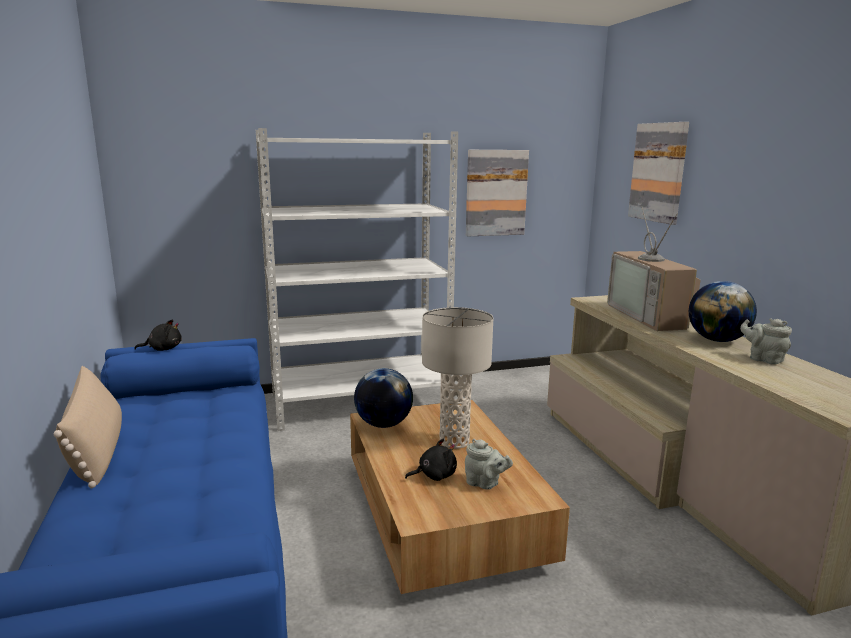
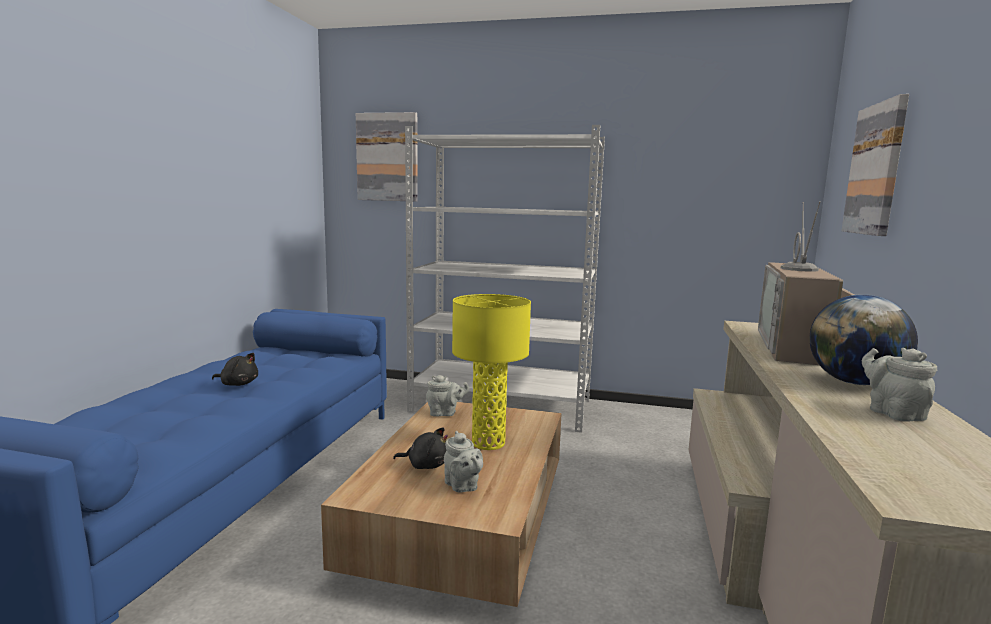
camera: 30 degrees right, 5 degrees down
beige pillow [54,366,122,488] -> none
black plush toy [134,319,182,351] -> black plush toy moved to [212,353,258,386]
globe [354,368,413,428] -> grey teapot [426,375,469,417]
white table lamp [422,307,493,449] -> yellow table lamp [452,294,531,450]
picture [466,150,529,237] -> picture moved to [356,112,418,202]

